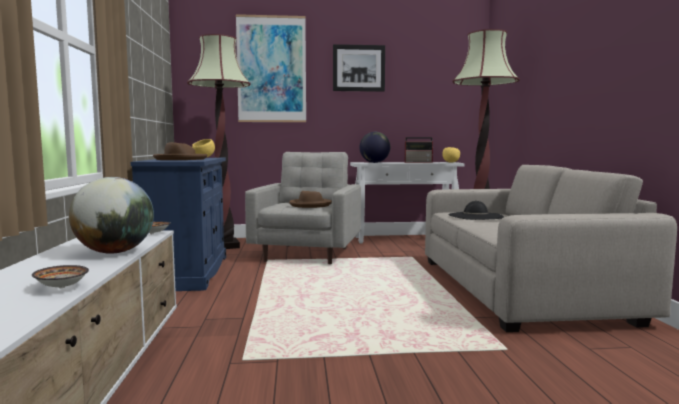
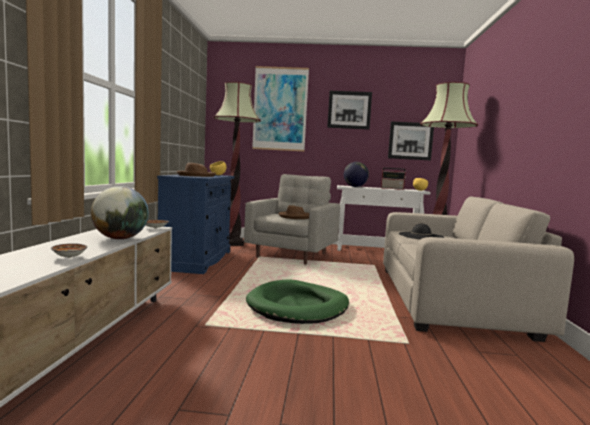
camera: 10 degrees right, 0 degrees up
none -> green dog bed [246,279,349,324]
none -> picture [388,121,434,160]

